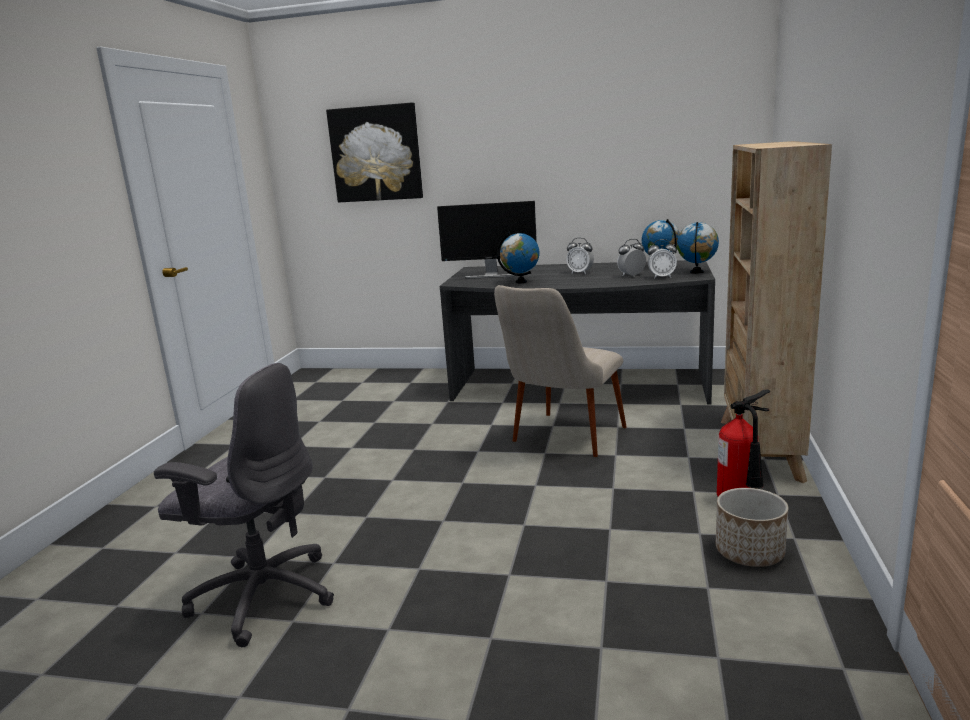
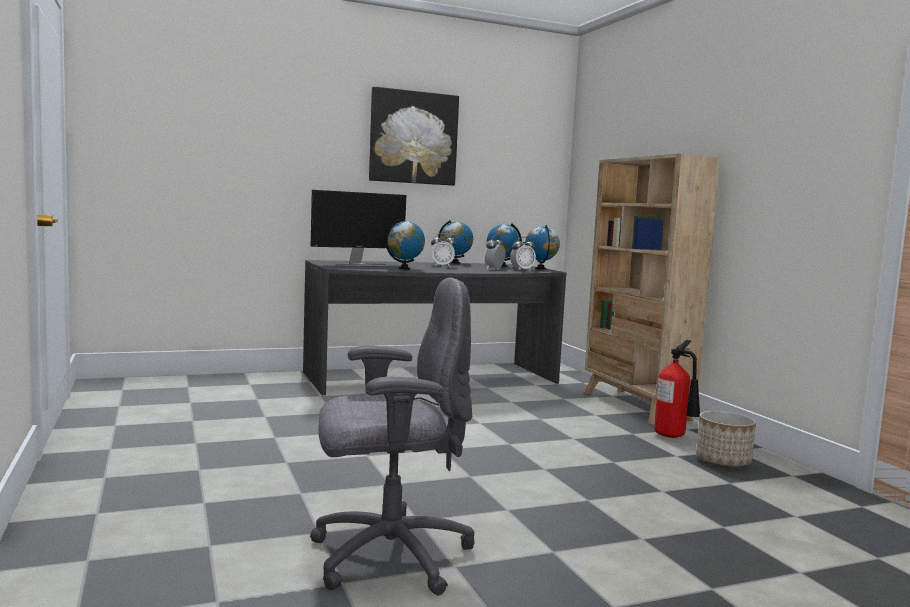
camera: 35 degrees left, 10 degrees down
picture [326,103,423,202] -> picture moved to [369,87,459,186]
beige chair [494,285,627,457] -> none
none -> globe [438,220,473,264]

